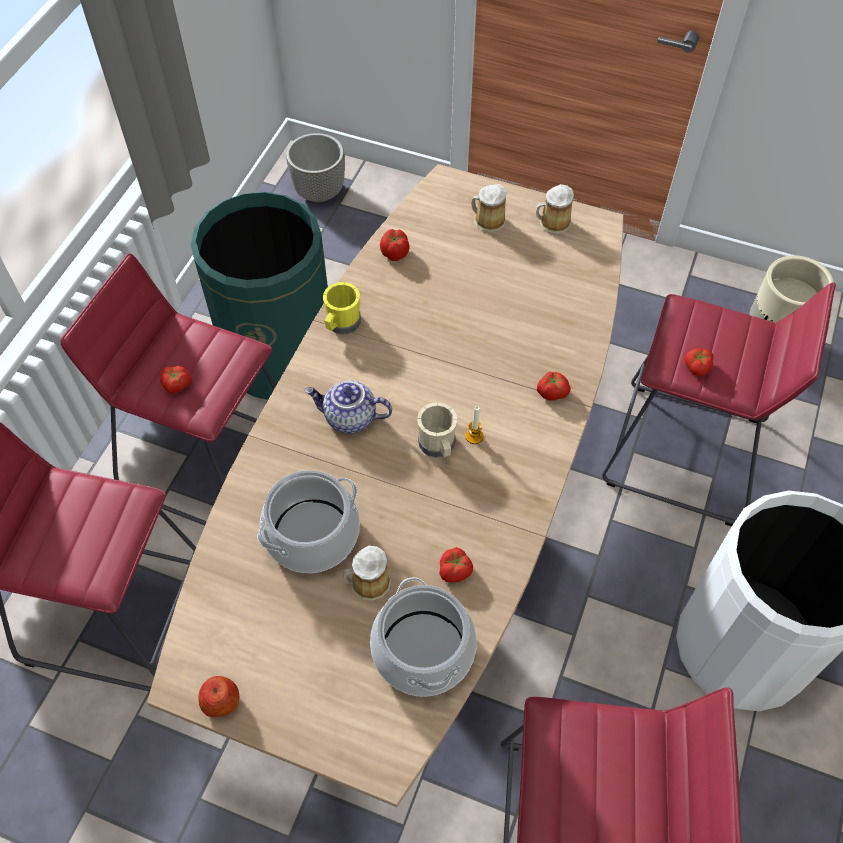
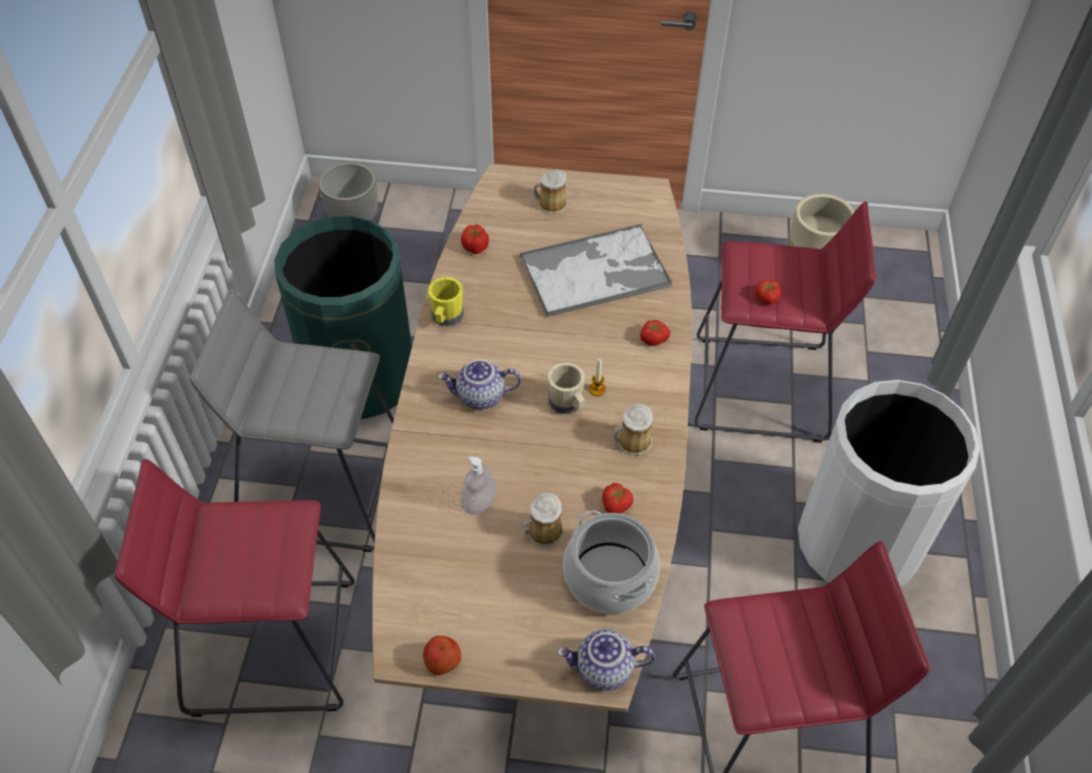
camera: 15 degrees left, 5 degrees down
red stool [60,253,276,525] -> grey stool [190,289,394,552]
tomato [160,366,192,393] -> none
cooking pot [257,470,360,573] -> soap dispenser [461,456,497,515]
mug [536,184,574,234] -> mug moved to [613,404,653,455]
none -> tray [520,224,672,317]
none -> teapot [557,629,655,691]

